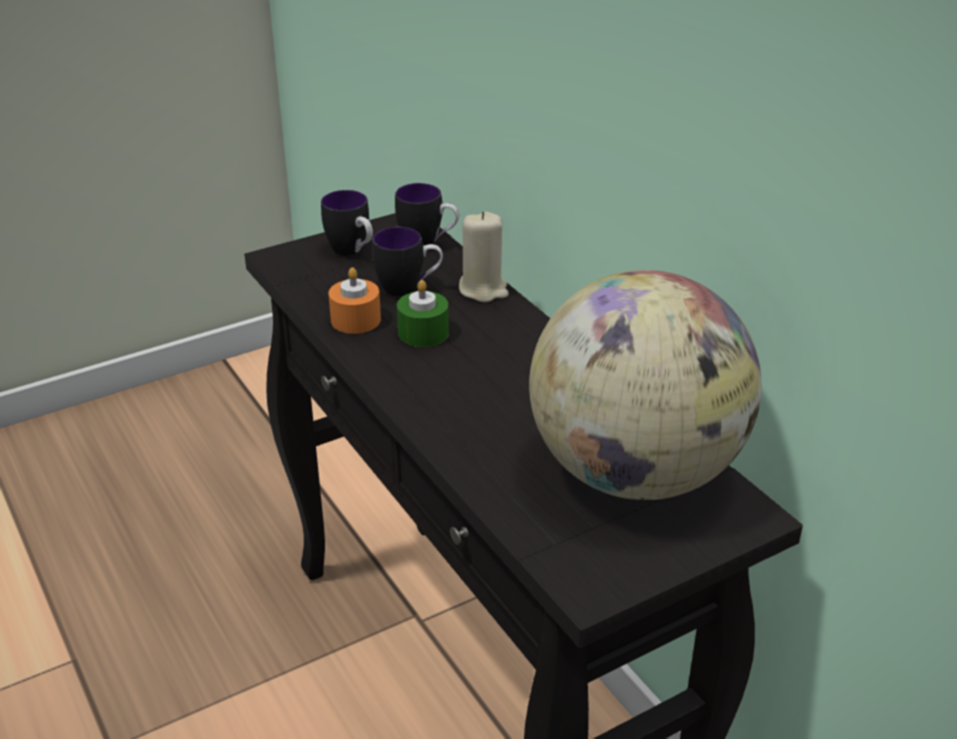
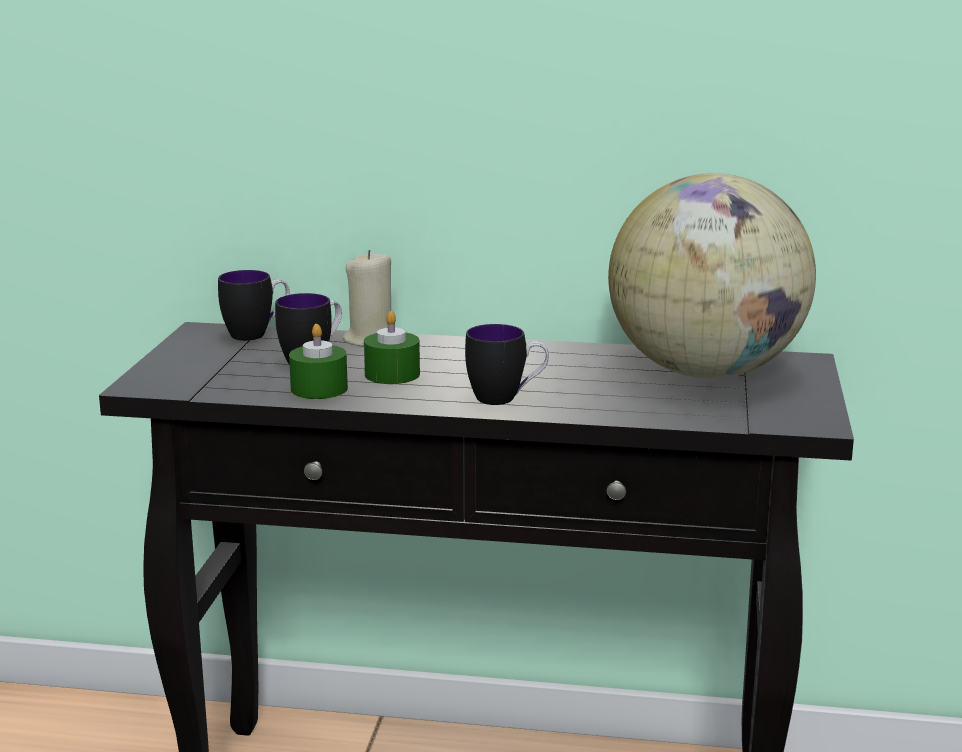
camera: 50 degrees left, 15 degrees down
mug [321,190,373,256] -> mug moved to [465,324,549,405]
orange candle [329,267,381,334] -> green candle [289,324,348,399]

